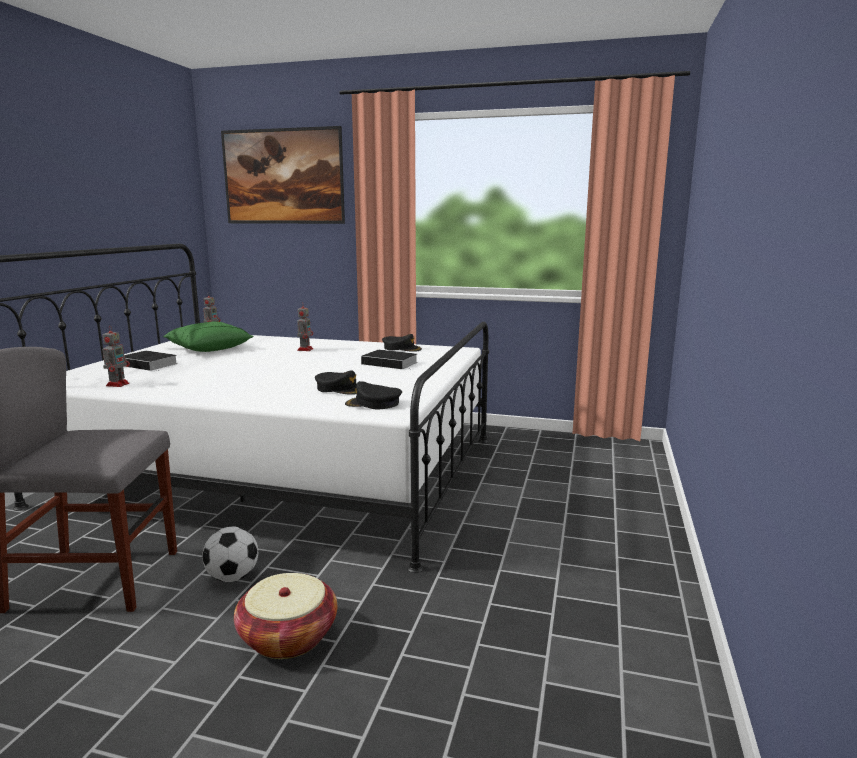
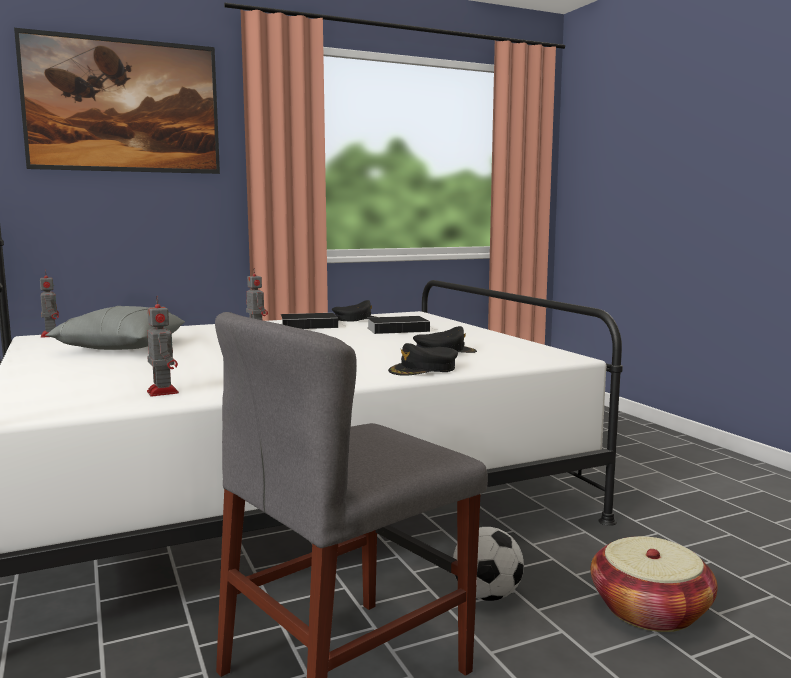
camera: 40 degrees left, 5 degrees down
book [124,351,178,371] -> book moved to [281,313,345,329]
green pillow [163,322,254,352] -> grey pillow [45,306,185,350]
black cap [345,381,402,410] -> black cap moved to [388,343,458,376]

